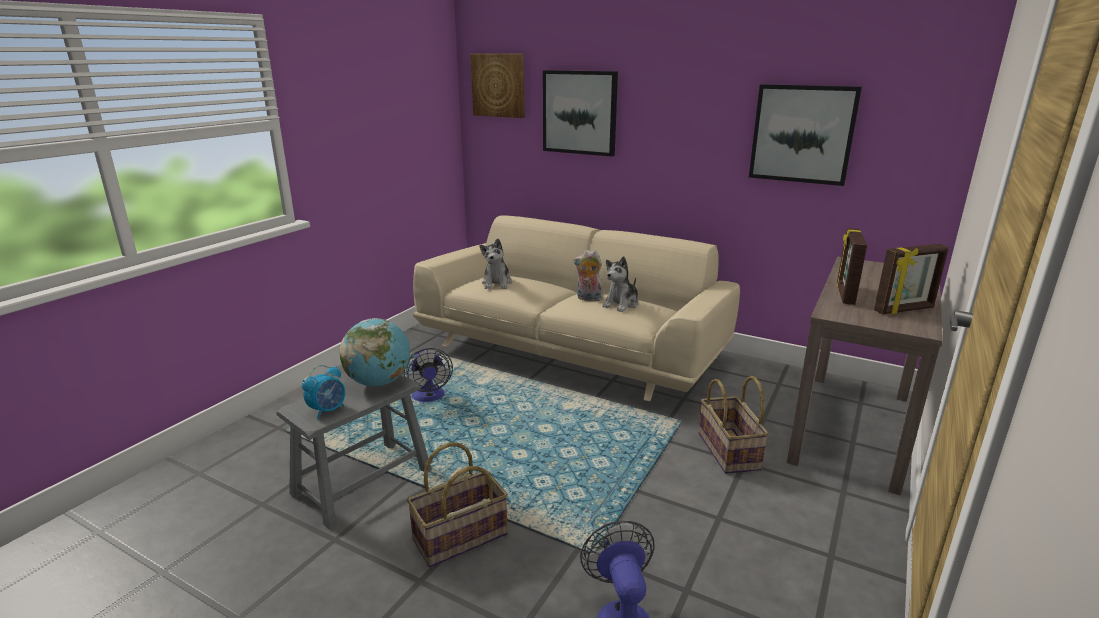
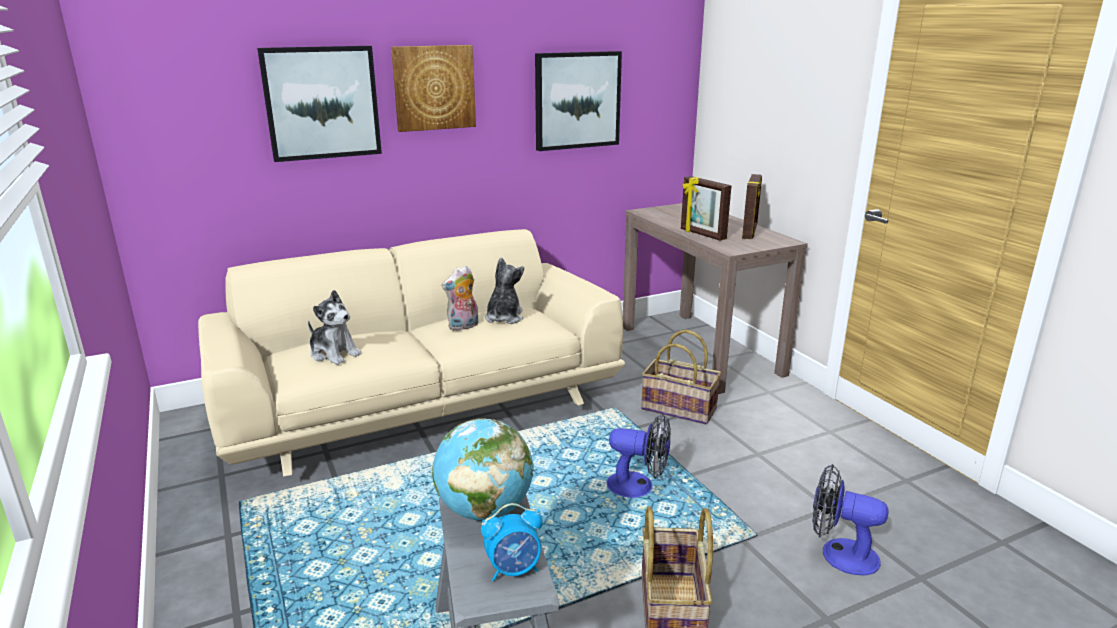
camera: 55 degrees left, 0 degrees up
alarm clock [302,365,345,419] -> alarm clock turned 90 degrees clockwise [481,503,543,581]
fan [404,348,453,402] -> fan moved to [606,414,671,498]
picture [470,54,525,118] -> picture moved to [391,45,476,132]
plush toy [602,256,639,312] -> plush toy turned 150 degrees counterclockwise [485,257,524,324]

